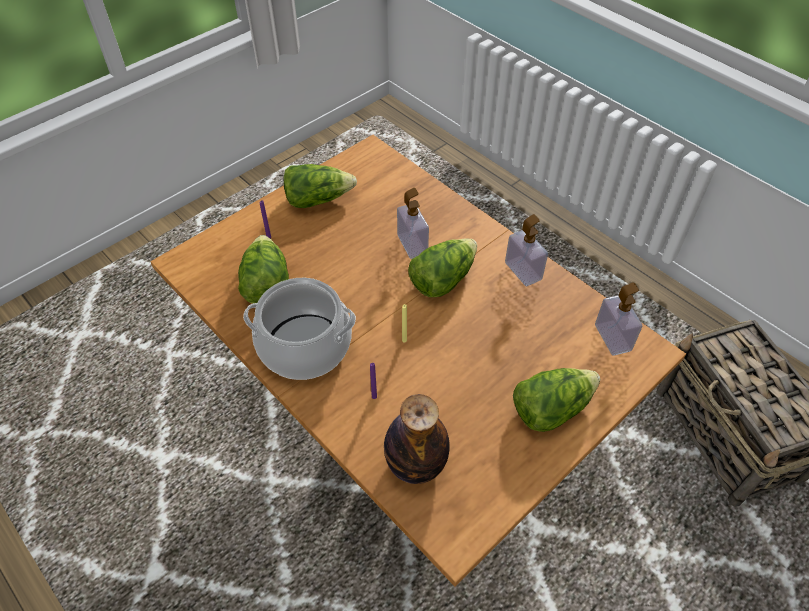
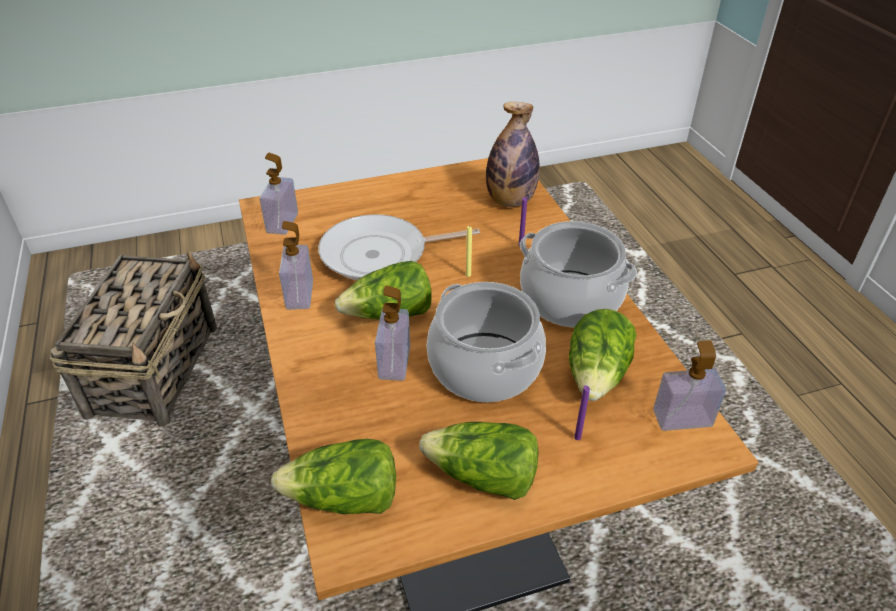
camera: 155 degrees left, 10 degrees down
lettuce [513,368,600,432] -> lettuce moved to [271,439,396,514]
none -> frying pan [318,214,480,280]
none -> cooking pot [427,282,546,402]
none -> soap dispenser [653,340,726,431]

